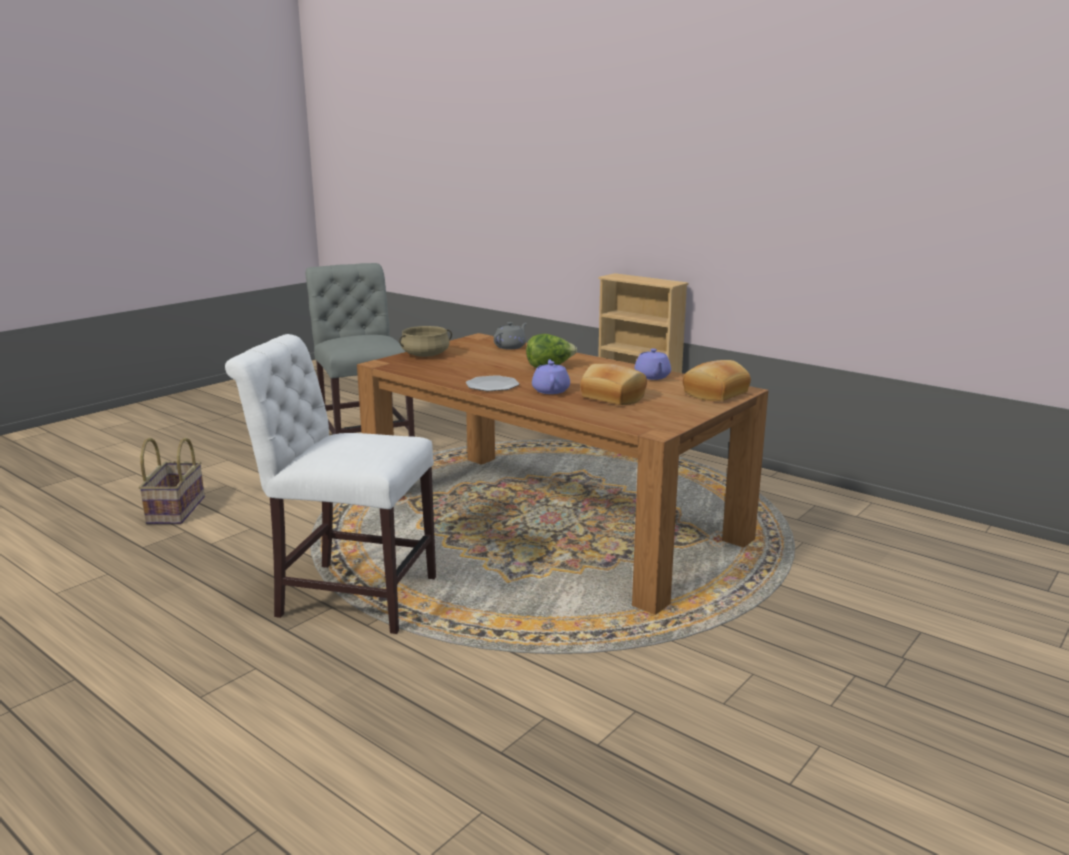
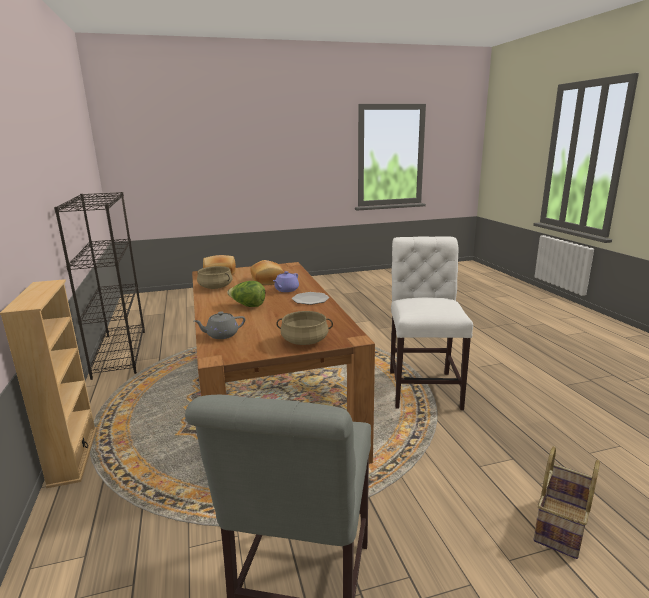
camera: 145 degrees left, 0 degrees up
white chair [225,334,436,634] -> white chair turned 135 degrees counterclockwise [390,236,473,410]
purple teapot [634,349,671,380] -> beige cooking pot [197,266,233,289]
none -> black bookcase [54,192,145,380]

